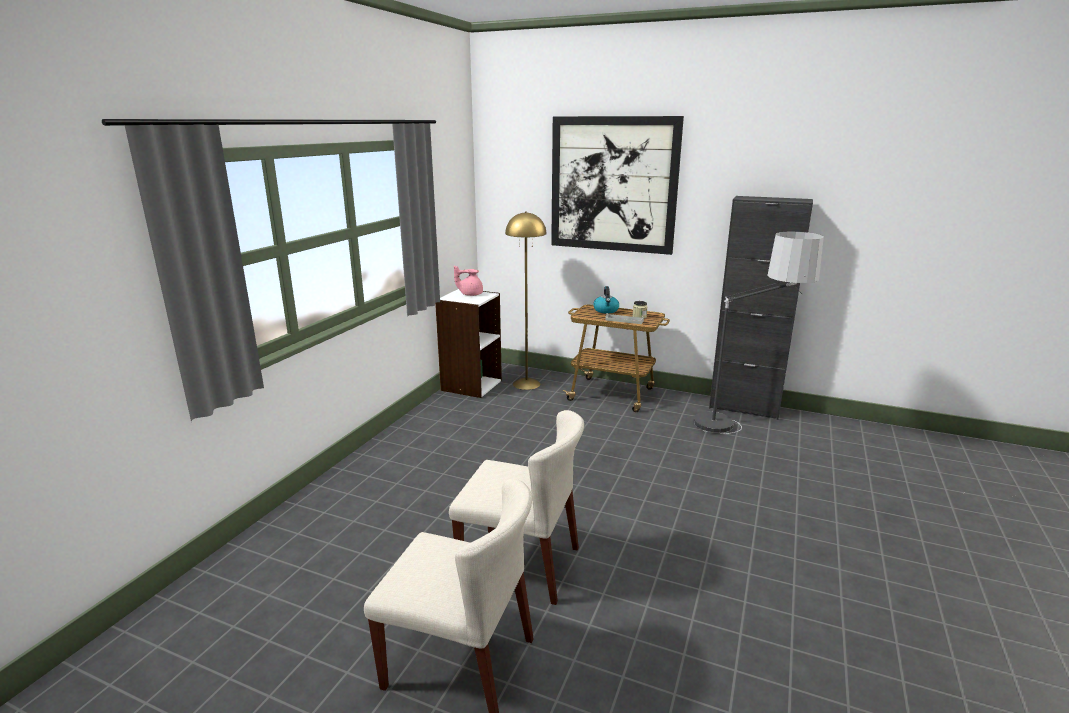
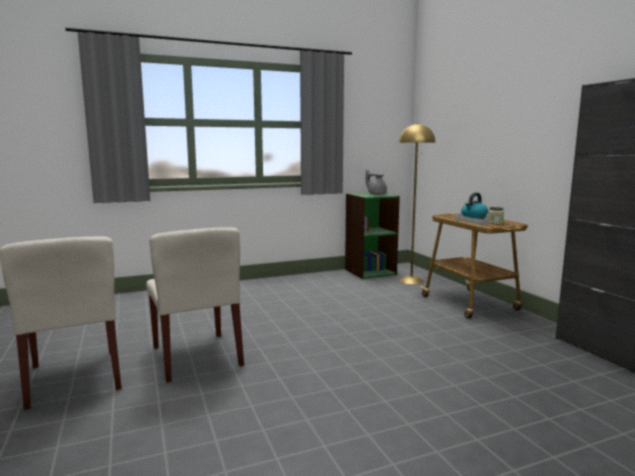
camera: 45 degrees right, 10 degrees down
white bookcase [435,289,502,398] -> green bookcase [345,193,400,279]
pink teapot [454,265,483,296] -> grey teapot [366,169,387,195]
picture [551,116,684,255] -> none
floor lamp [694,232,824,434] -> none

